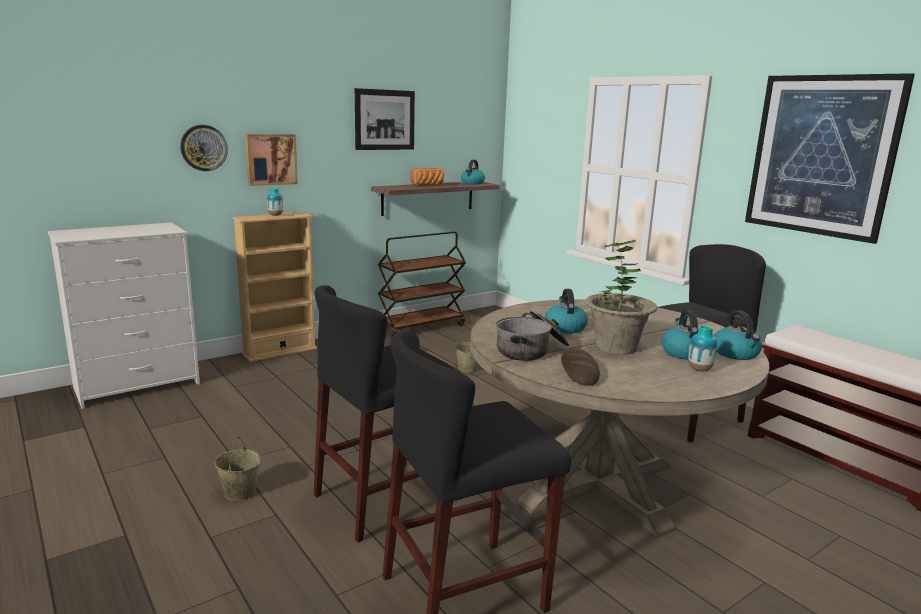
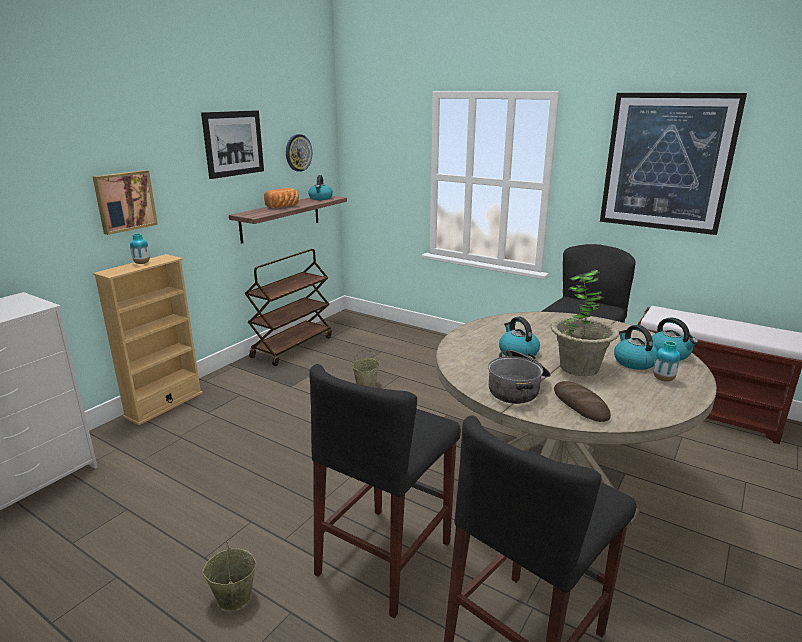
camera: 20 degrees left, 5 degrees up
wall clock [180,125,228,171] -> wall clock moved to [286,134,312,172]

